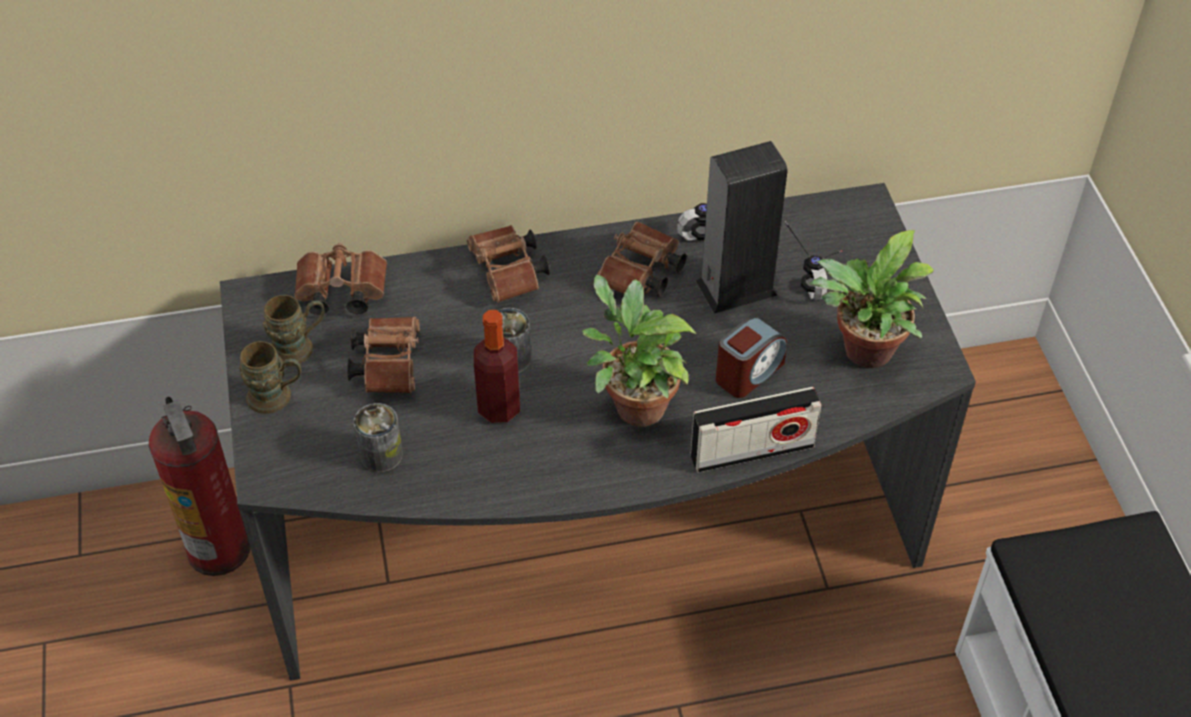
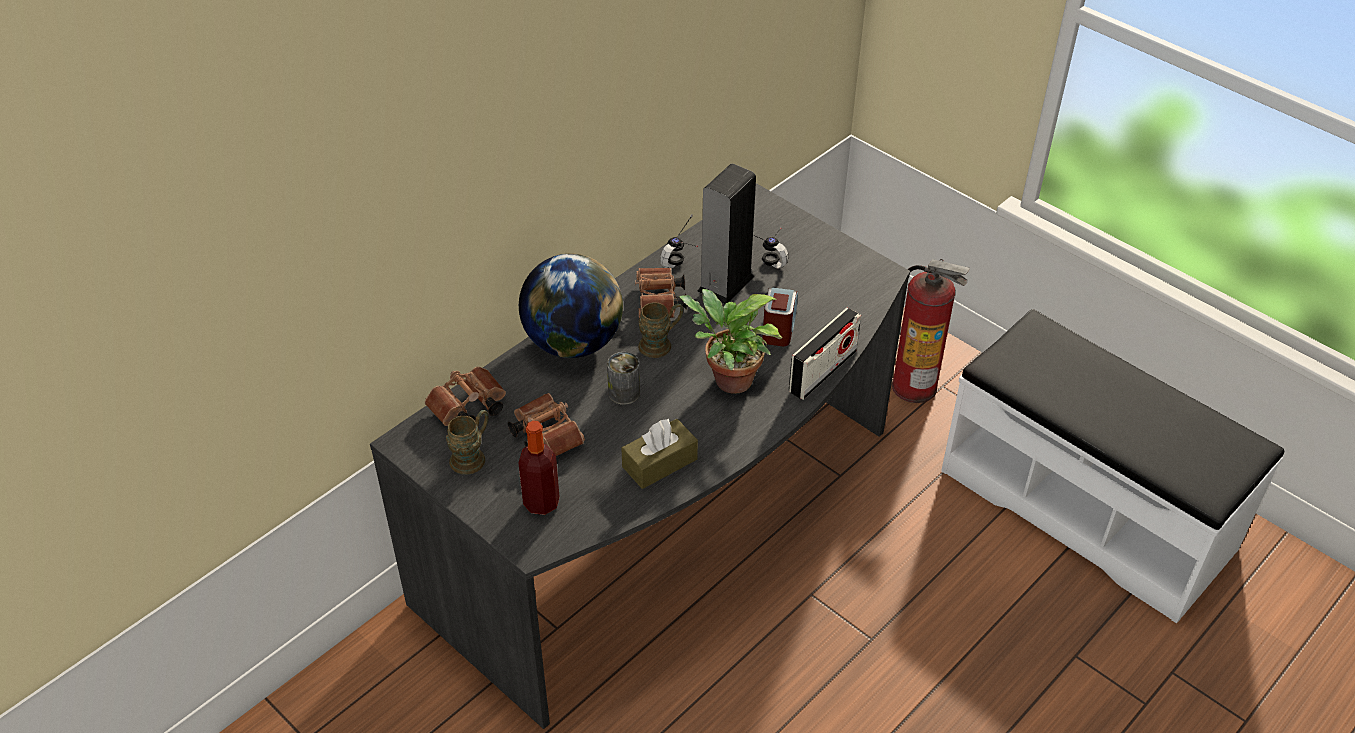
camera: 35 degrees left, 5 degrees down
fire extinguisher [149,397,250,576] -> fire extinguisher moved to [892,259,970,403]
brown mug [239,341,302,414] -> brown mug moved to [638,302,683,358]
can [353,403,403,472] -> none
brown binoculars [467,225,550,303] -> globe [519,254,623,358]
bottle [474,310,520,423] -> bottle moved to [518,421,560,515]
potted plant [808,230,934,368] -> none
none -> brown tissue box [622,418,698,489]

